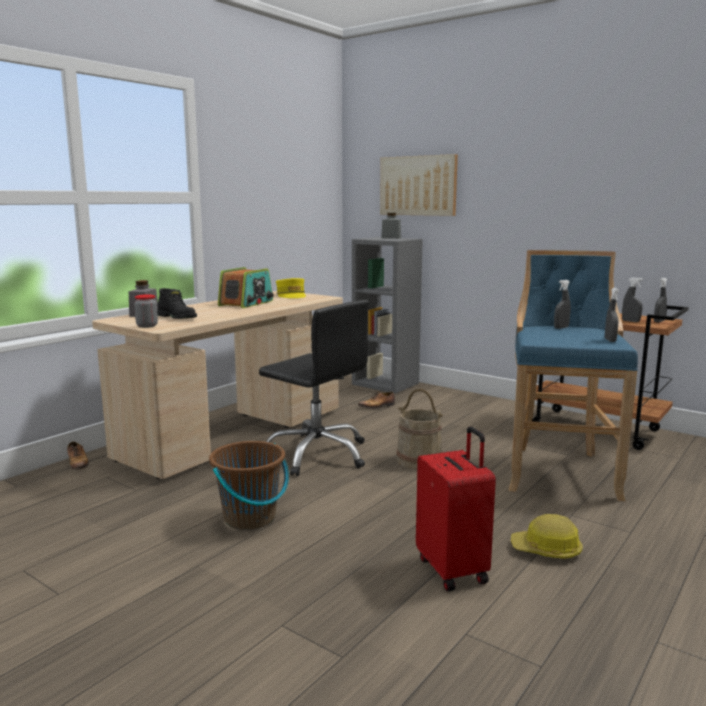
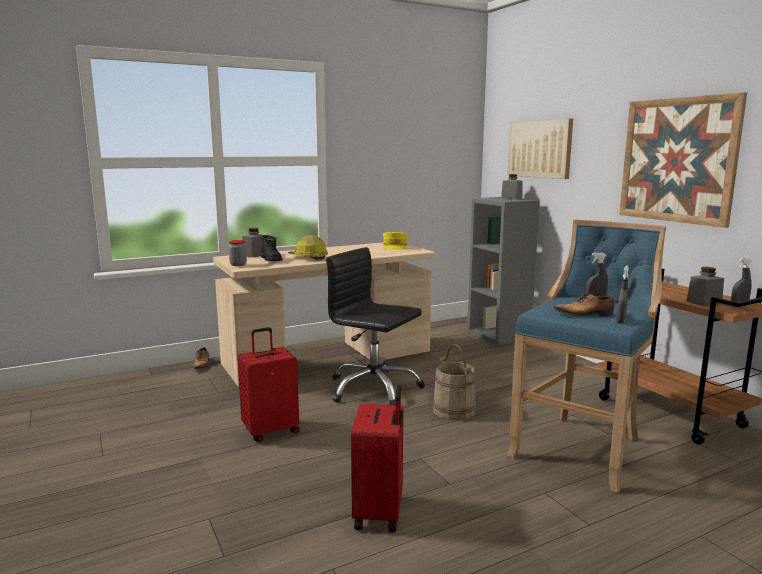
camera: 25 degrees right, 0 degrees up
brown bucket [209,441,289,530] -> red suitcase [238,327,300,442]
radio [218,267,274,308] -> none
black office chair [259,300,369,476] -> black office chair turned 150 degrees clockwise [326,247,425,406]
shoe [358,391,395,409] -> shoe moved to [553,292,615,316]
hard hat [511,514,582,559] -> hard hat moved to [288,235,328,260]
grey spray bottle [622,278,643,322] -> grey jar [686,267,724,306]
none -> picture [619,92,747,228]

